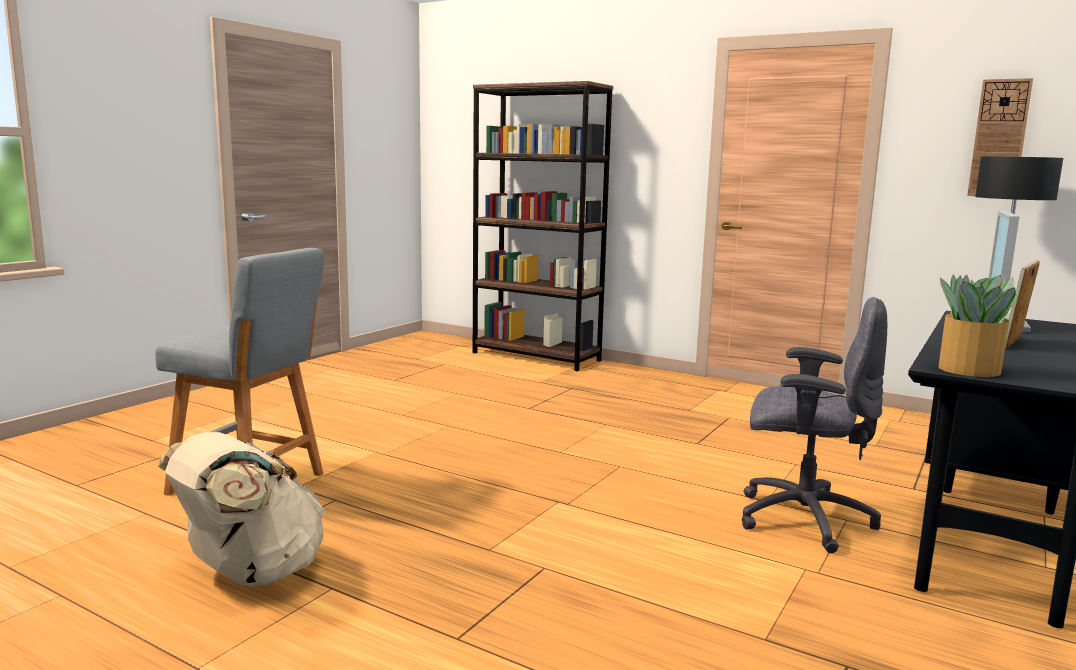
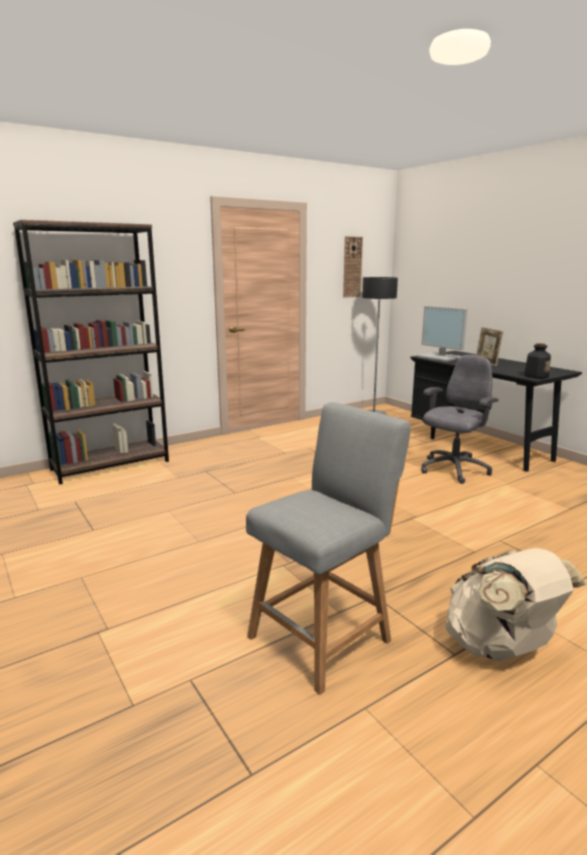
camera: 65 degrees left, 5 degrees up
potted plant [938,274,1017,377] -> bottle [524,343,551,378]

